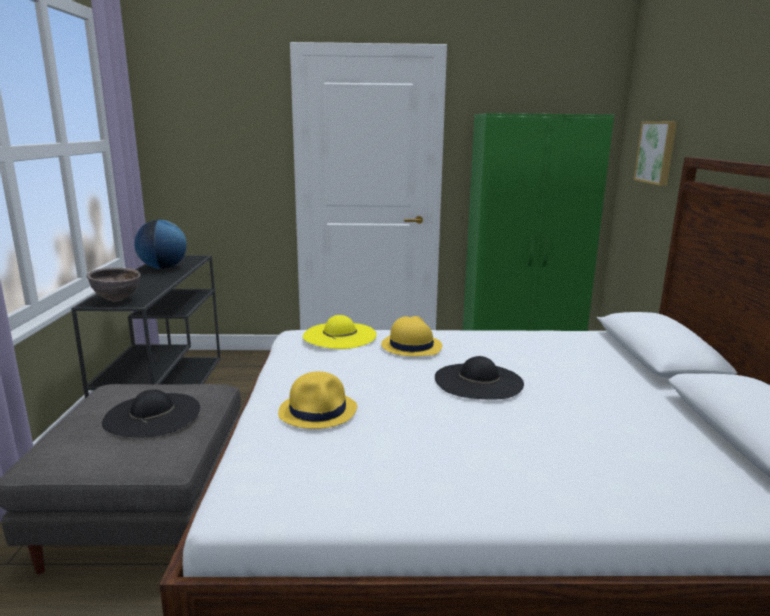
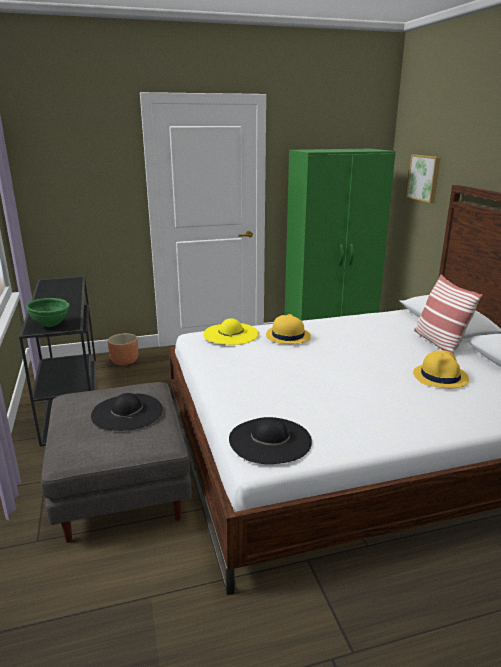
camera: 15 degrees left, 5 degrees up
brown bowl [86,268,141,302] -> green bowl [26,298,70,327]
globe [134,220,187,269] -> none
yellow hat [278,371,357,429] -> yellow hat moved to [413,350,469,388]
black hat [435,356,524,399] -> black hat moved to [229,417,312,464]
none -> brown planter [108,333,138,366]
none -> pillow [414,274,483,355]

